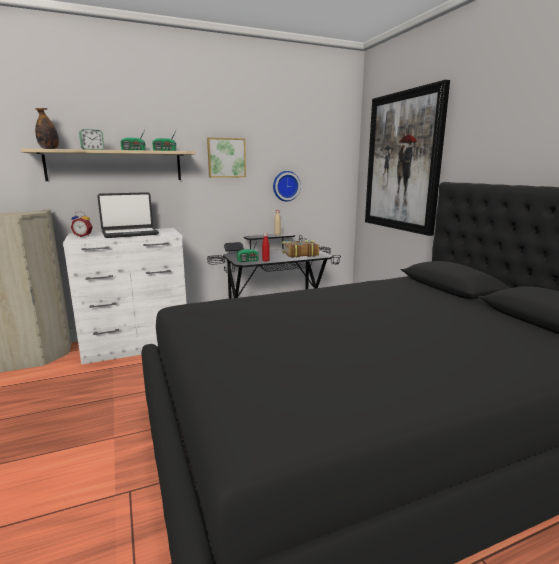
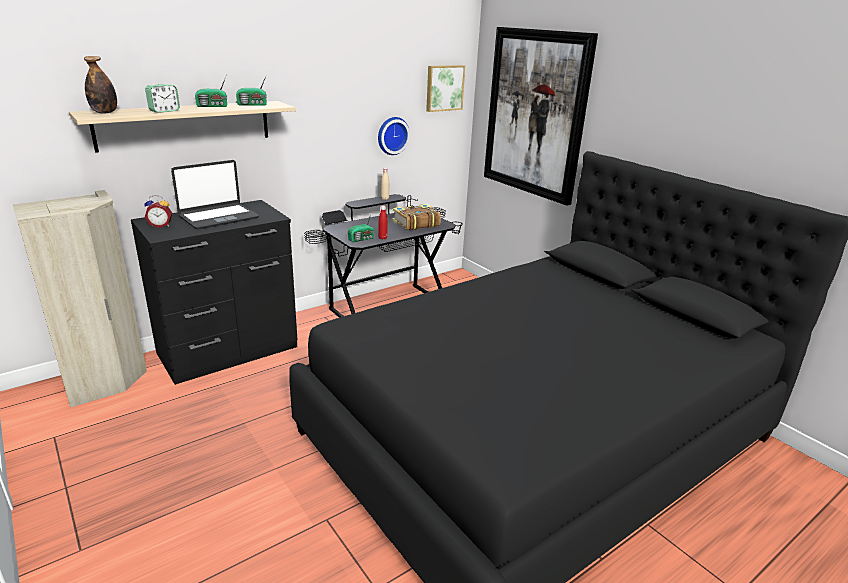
camera: 15 degrees left, 10 degrees up
white dresser [63,228,187,365] -> black dresser [131,200,297,385]
picture [207,137,246,178] -> picture moved to [426,65,465,112]

